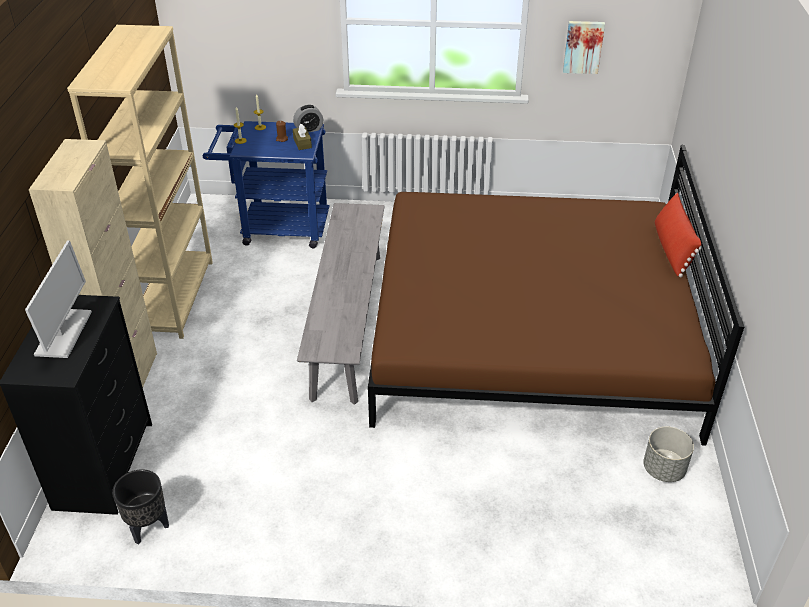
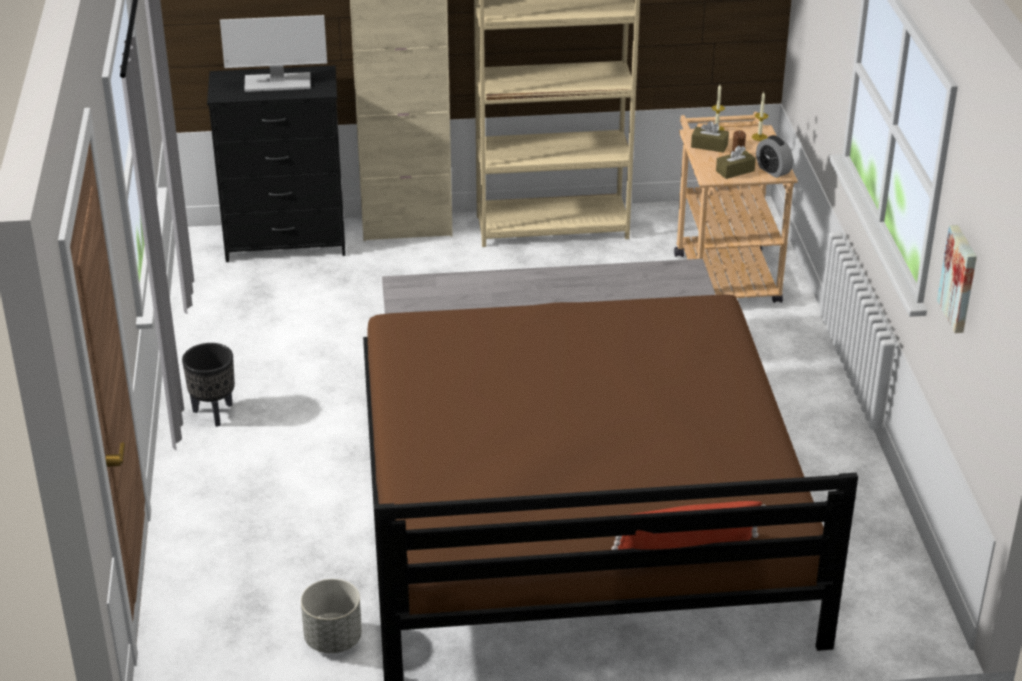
camera: 80 degrees right, 5 degrees down
black planter [112,469,169,544] -> black planter moved to [182,343,235,427]
blue cart [203,121,329,248] -> beige cart [674,112,798,303]
none -> brown tissue box [691,121,729,153]

